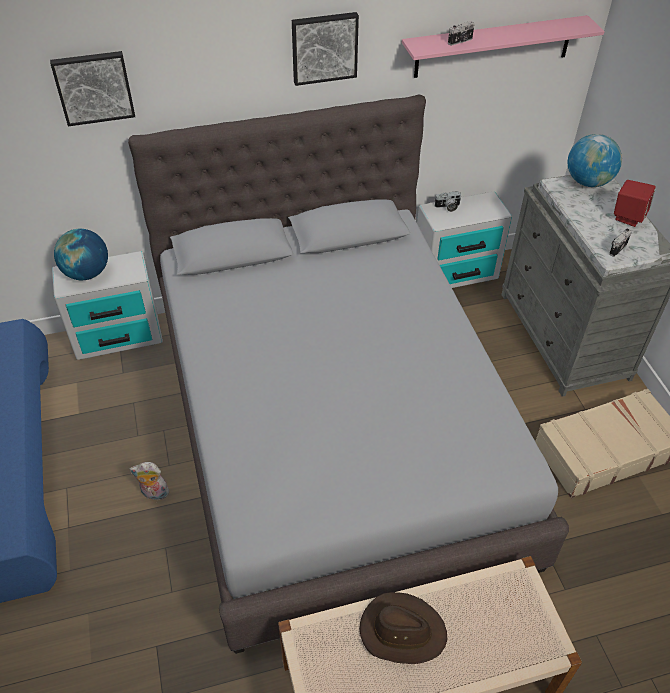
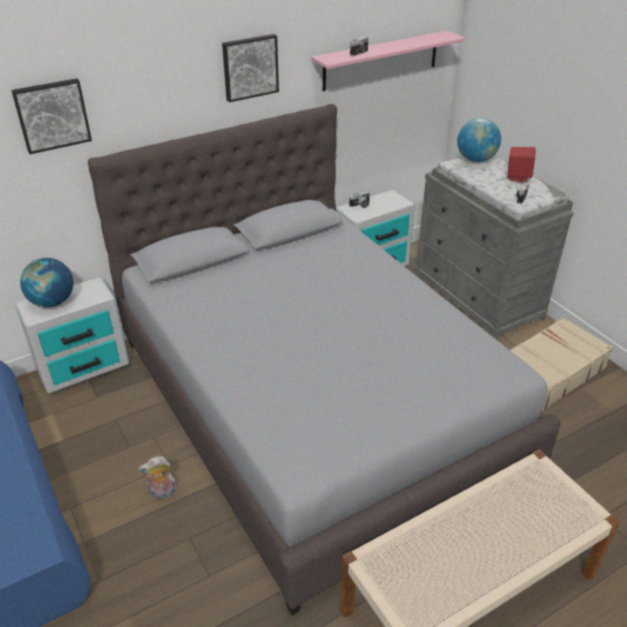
camera: 15 degrees left, 10 degrees down
brown hat [360,592,448,664] -> none

